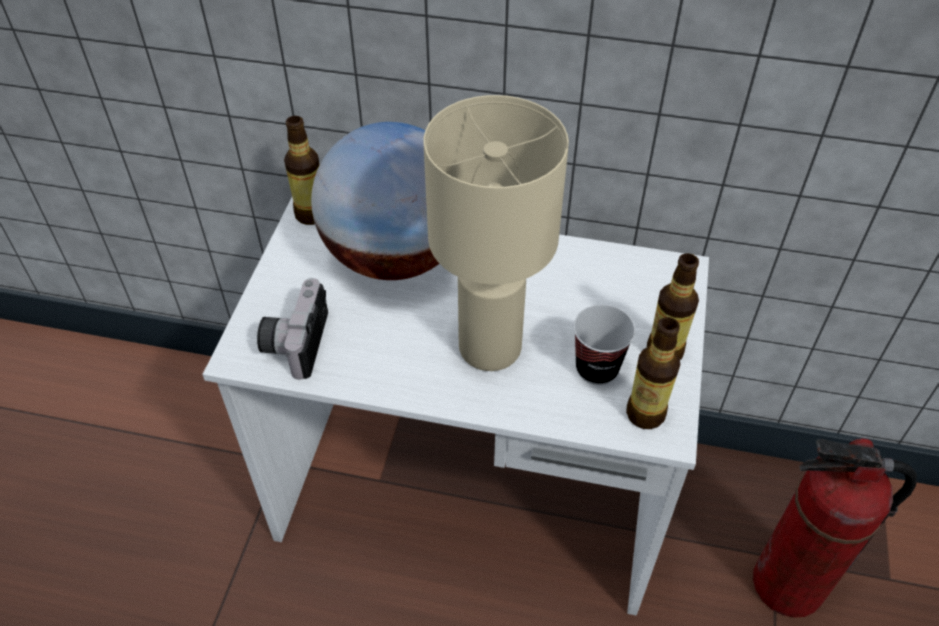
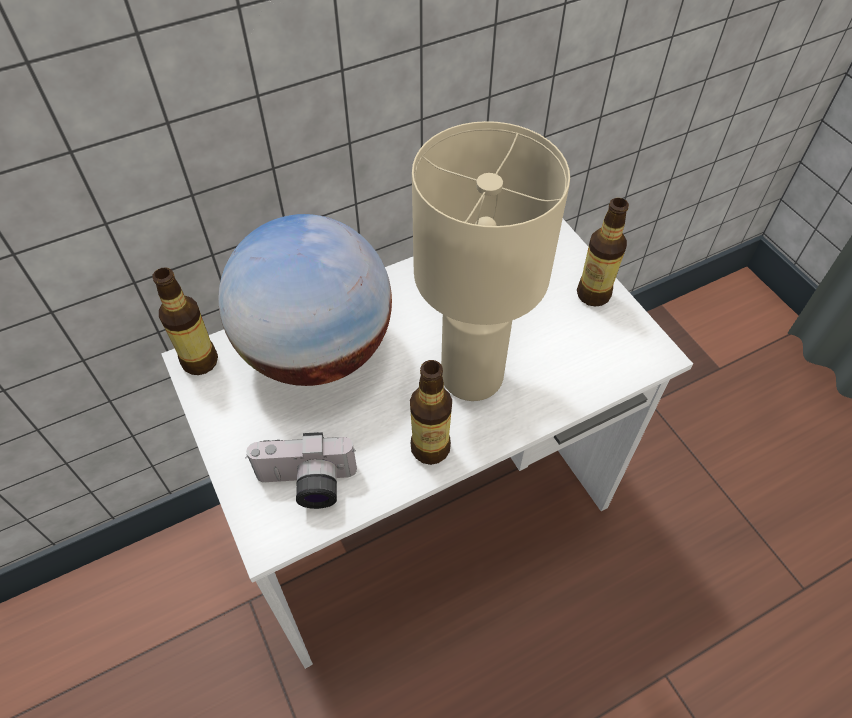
camera: 40 degrees left, 5 degrees up
camera [257,278,328,380] -> camera turned 60 degrees counterclockwise [245,432,357,509]
cup [573,305,635,385] -> none
bottle [626,317,680,429] -> bottle moved to [410,360,452,465]
fire extinguisher [753,439,917,618] -> none

